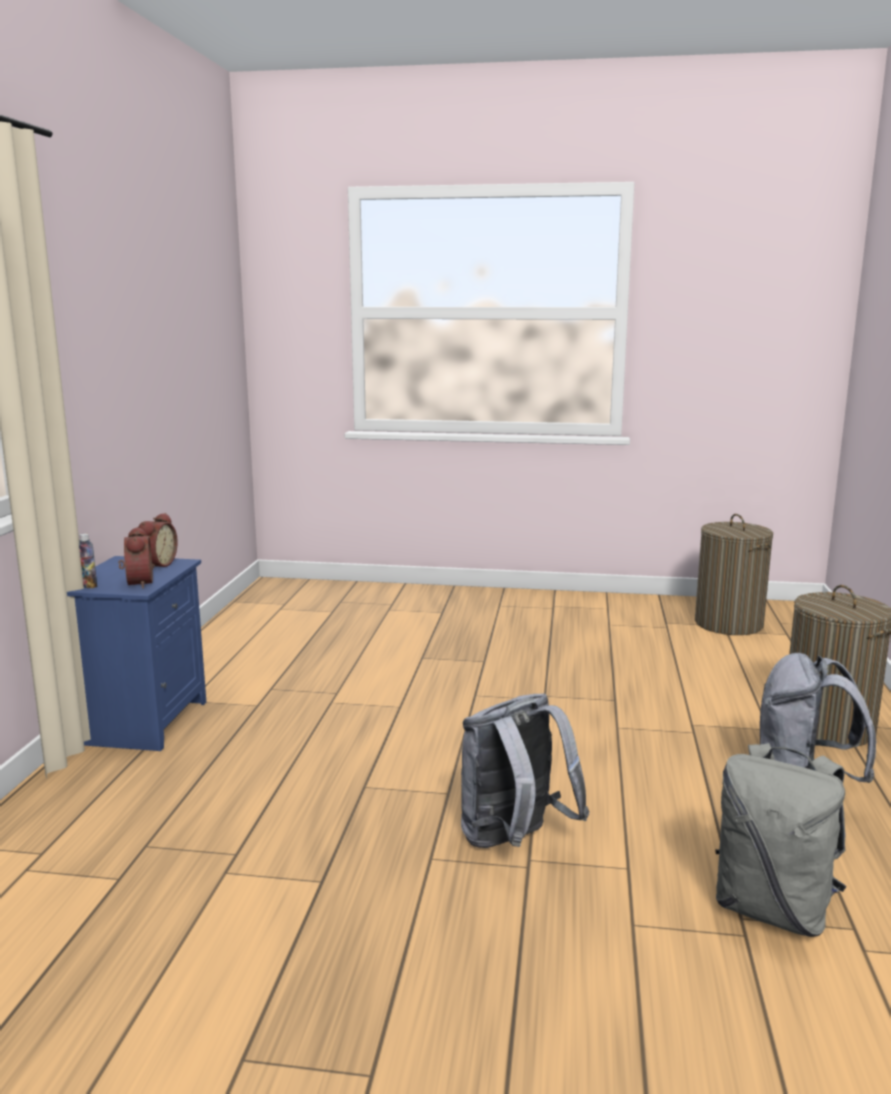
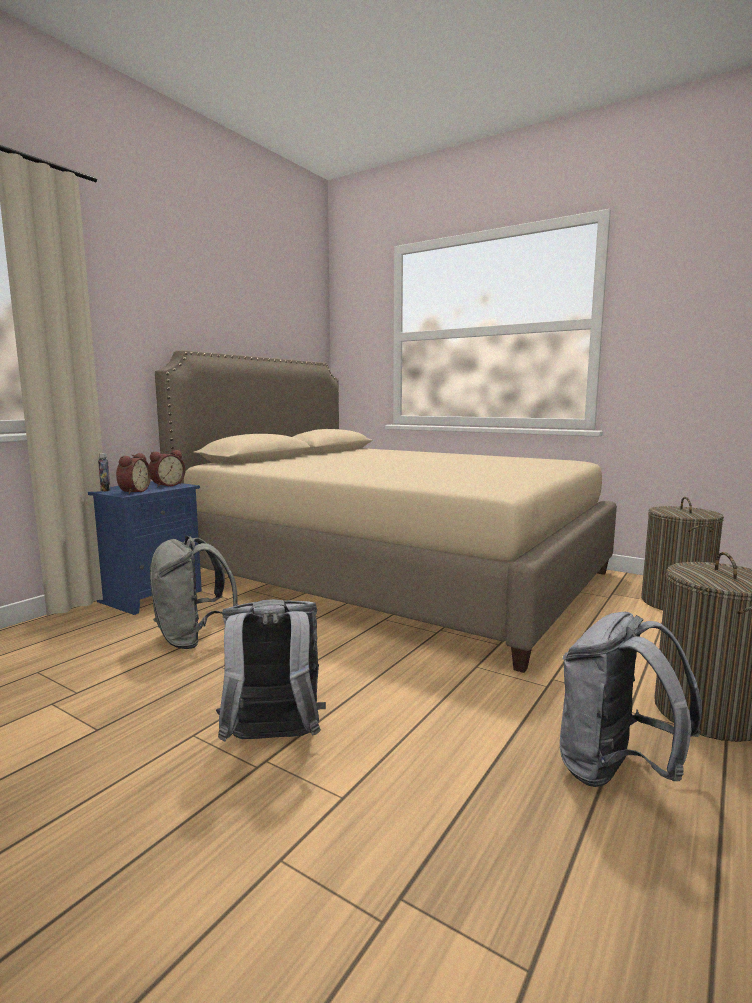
camera: 25 degrees right, 5 degrees down
grey backpack [715,743,846,937] -> grey backpack moved to [150,536,238,649]
none -> beige bed [155,350,617,673]

